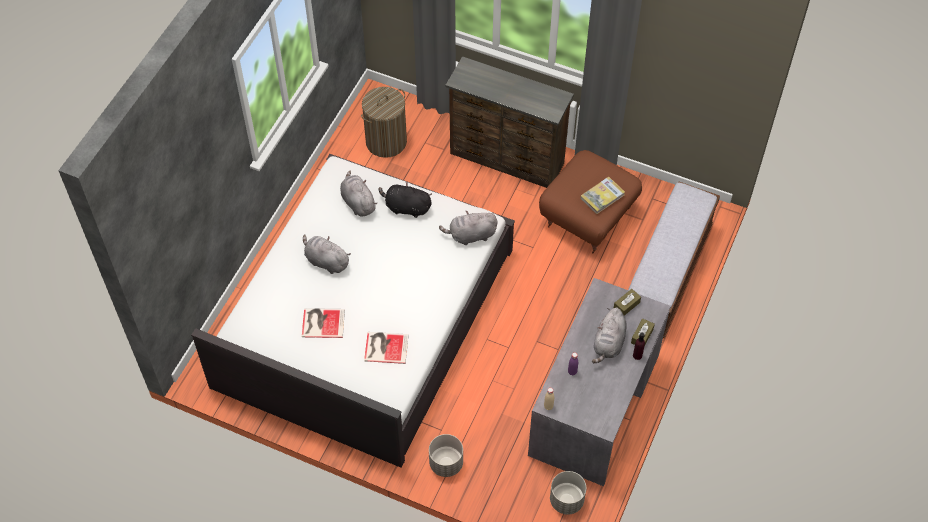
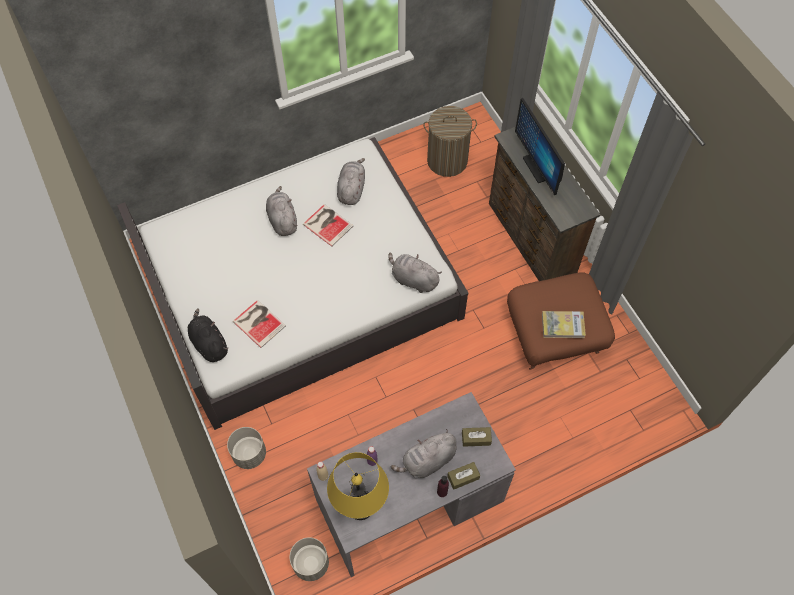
camera: 40 degrees right, 5 degrees up
book [302,308,345,338] -> book moved to [303,204,353,247]
black plush toy [379,182,432,218] -> black plush toy moved to [188,308,228,362]
bench [628,181,720,338] -> none
none -> yellow table lamp [327,452,389,520]
none -> monitor [515,98,565,195]

